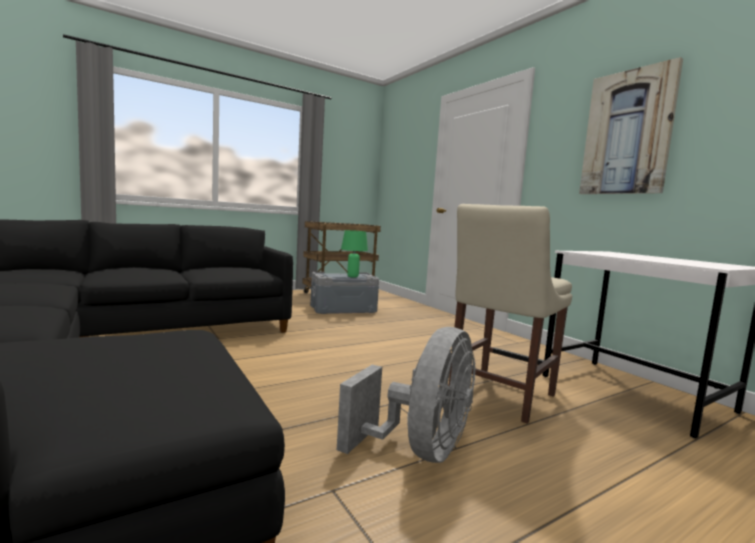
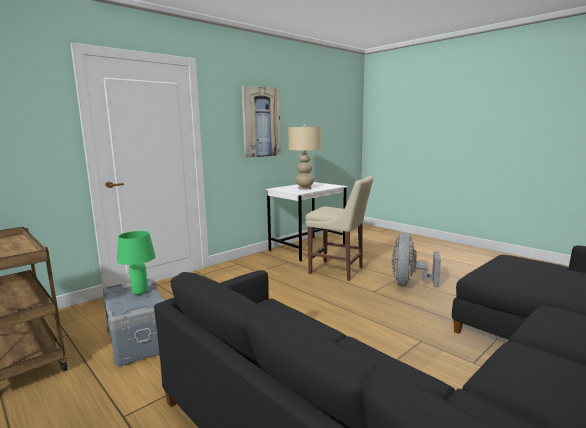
camera: 100 degrees left, 5 degrees up
grey fan [337,327,476,463] -> grey fan turned 90 degrees counterclockwise [392,232,441,287]
none -> beige table lamp [288,124,321,190]

